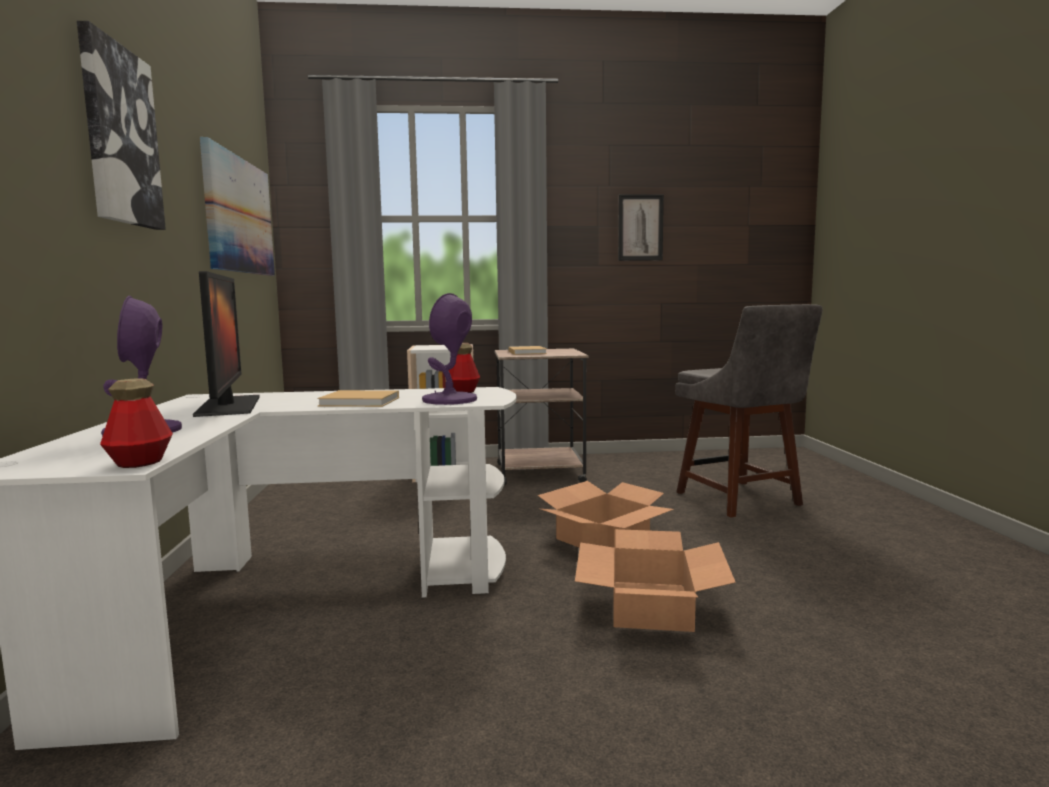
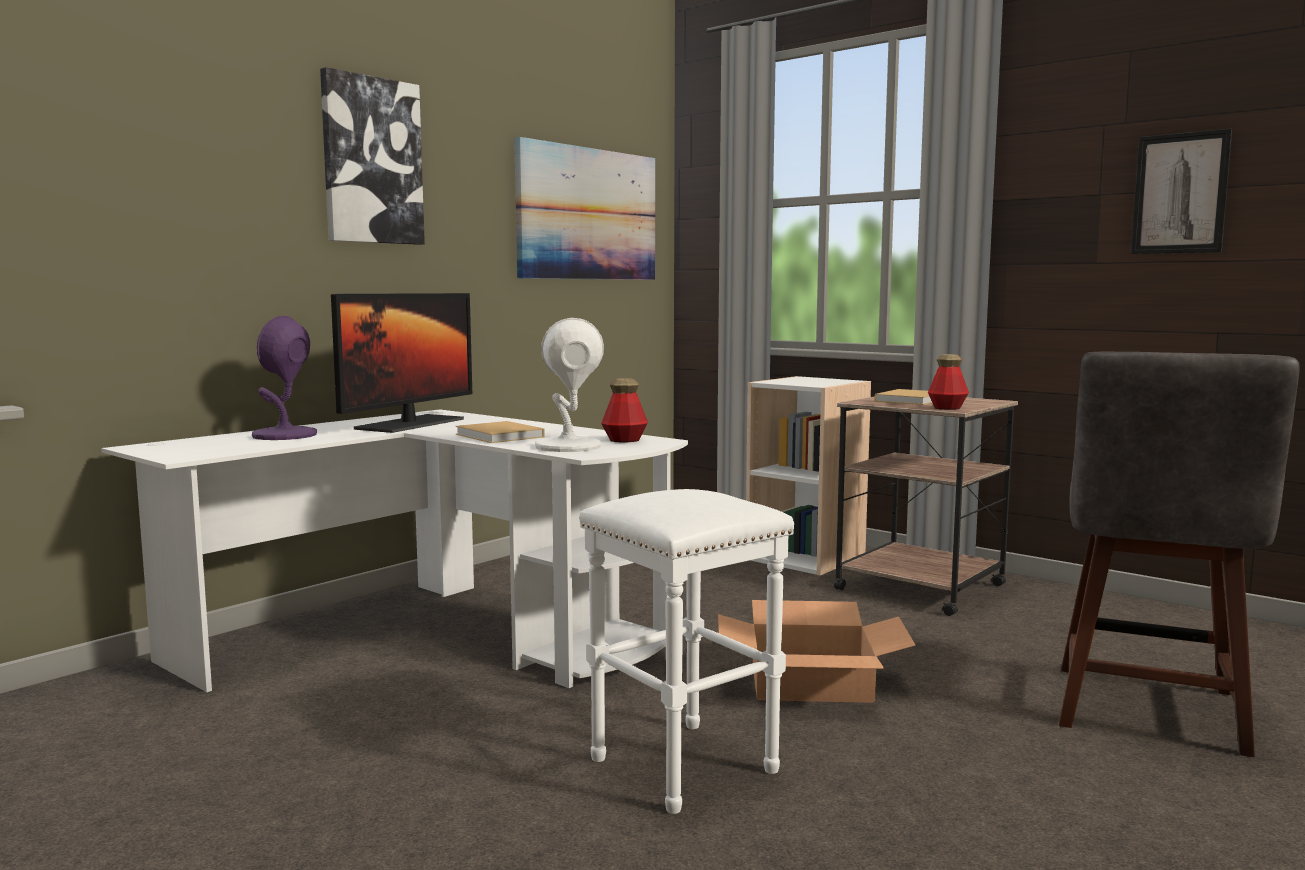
camera: 45 degrees right, 0 degrees up
bottle [100,378,173,468] -> bottle moved to [928,354,969,410]
purple table lamp [422,293,477,405] -> white table lamp [535,318,604,452]
cardboard box [575,529,736,632] -> white stool [579,489,794,814]

